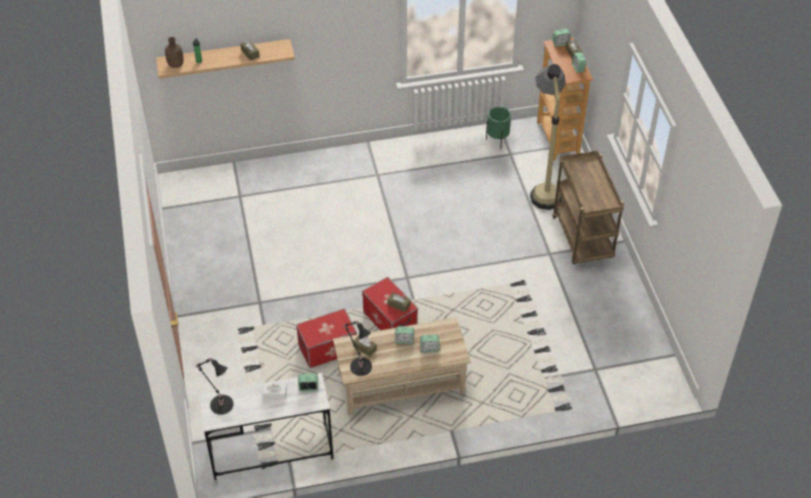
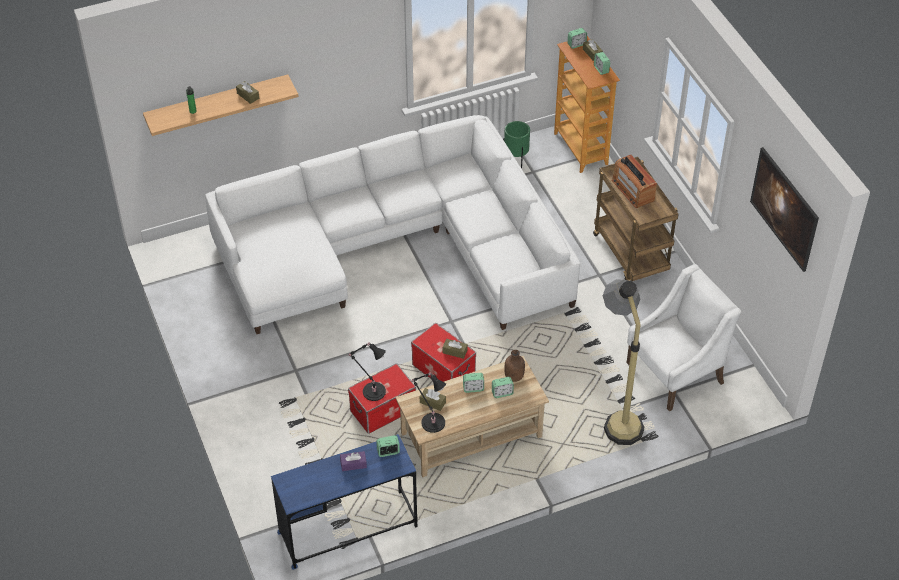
camera: 10 degrees left, 0 degrees up
brown bottle [165,37,184,68] -> brown bottle moved to [504,350,525,382]
black table lamp [195,358,234,415] -> black table lamp moved to [348,342,386,401]
white desk [199,373,334,481] -> blue desk [271,434,417,569]
white tissue box [262,384,287,400] -> purple tissue box [340,451,367,471]
floor lamp [530,64,566,210] -> floor lamp moved to [603,279,644,445]
none -> white sofa [205,115,580,334]
none -> radio [612,155,657,208]
none -> white armchair [626,264,742,411]
none -> picture [750,147,819,272]

